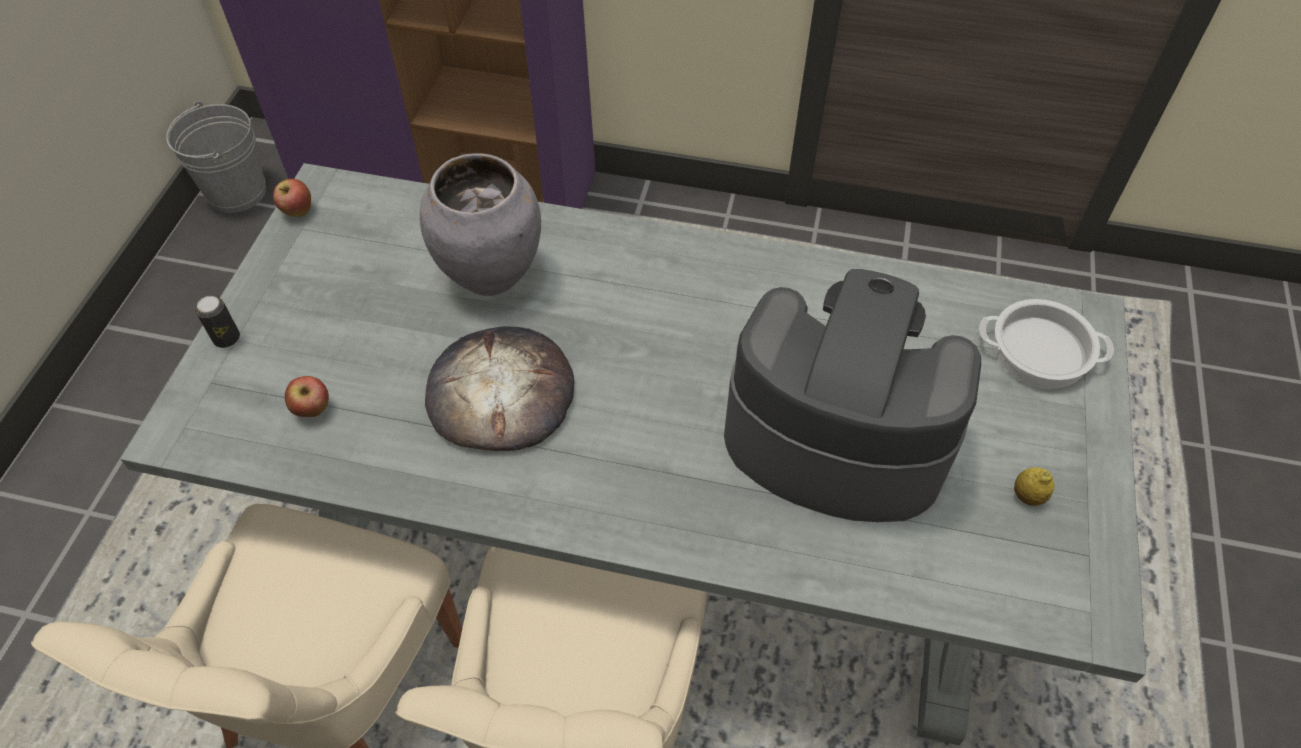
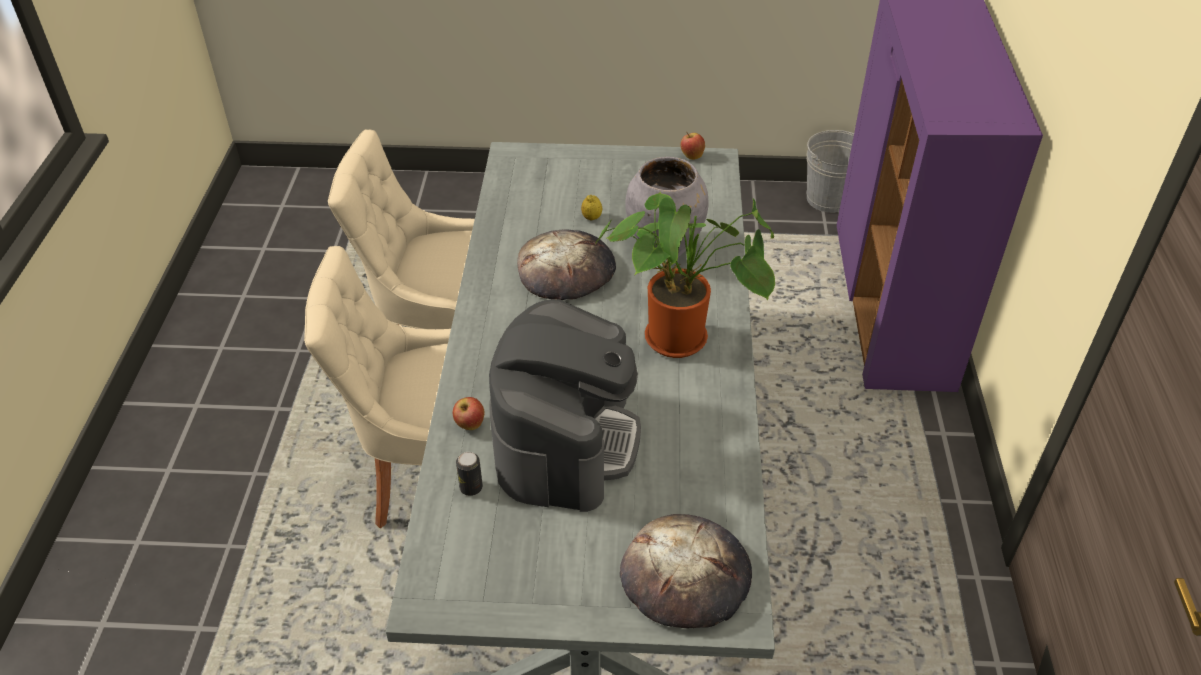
camera: 80 degrees right, 10 degrees down
can [195,296,240,348] -> can moved to [456,452,483,496]
apple [285,376,329,417] -> apple moved to [453,397,484,430]
cooking pot [979,299,1114,389] -> bread [620,514,752,628]
lemon [1014,467,1055,506] -> lemon moved to [581,195,602,220]
none -> potted plant [596,192,775,358]

